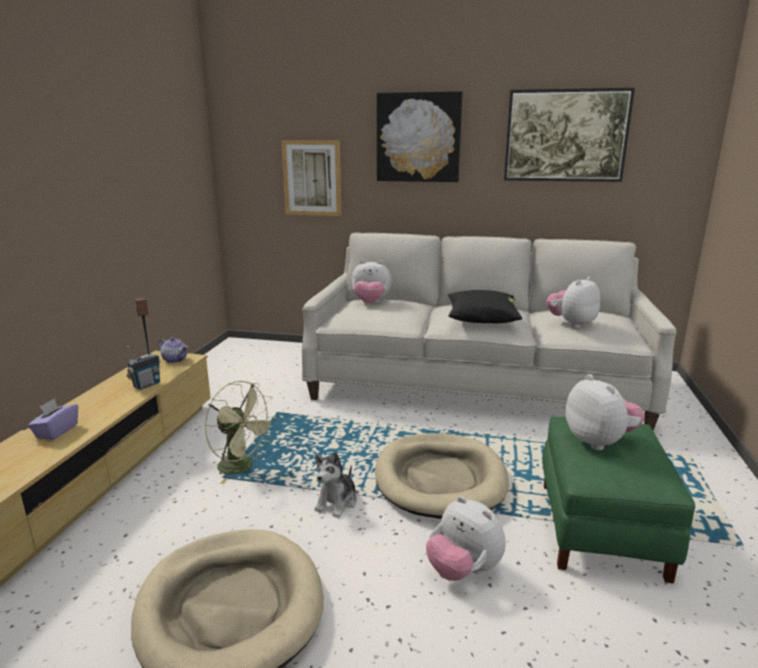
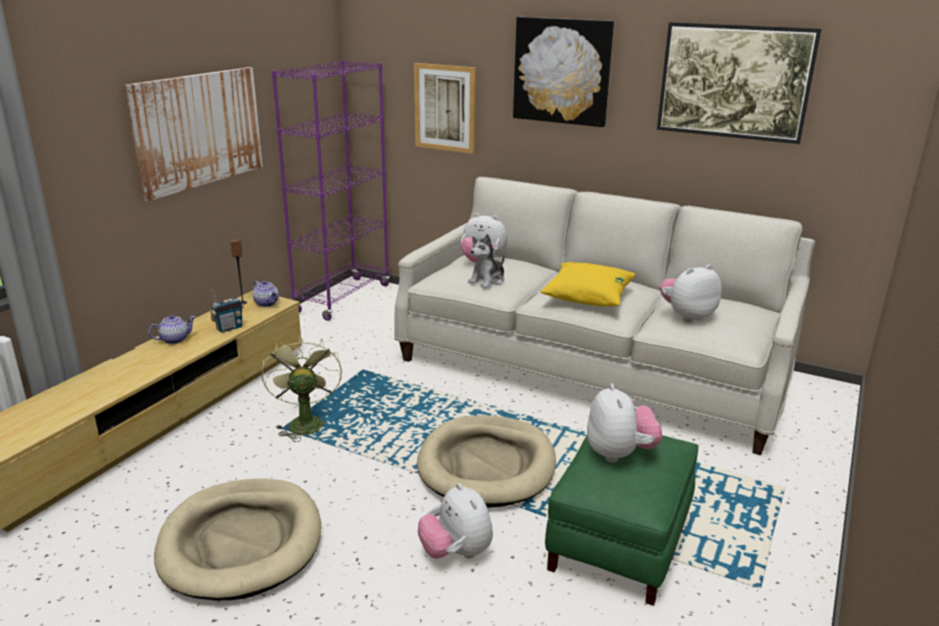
camera: 15 degrees right, 5 degrees up
purple tissue box [28,399,78,440] -> none
green fan [205,381,277,484] -> green fan turned 150 degrees counterclockwise [262,335,342,442]
plush toy [314,452,357,518] -> plush toy moved to [468,234,504,288]
black pillow [448,290,522,323] -> yellow pillow [540,262,635,307]
none -> picture [124,67,263,201]
none -> teapot [148,315,195,344]
none -> purple bookcase [272,60,390,321]

